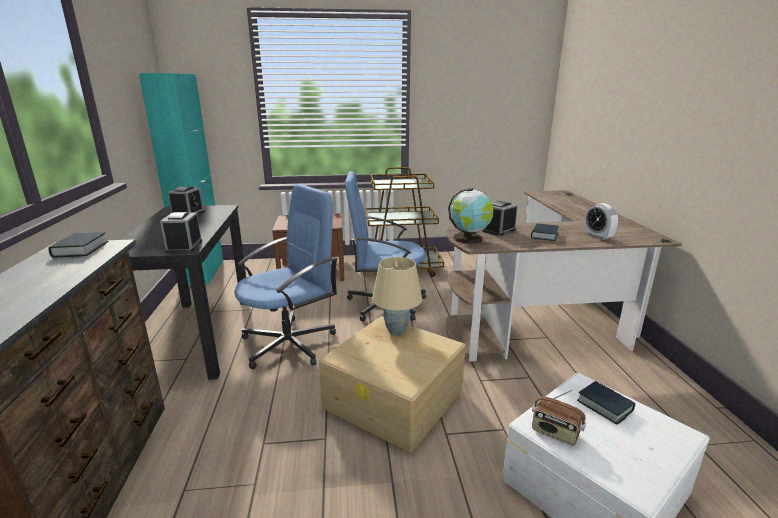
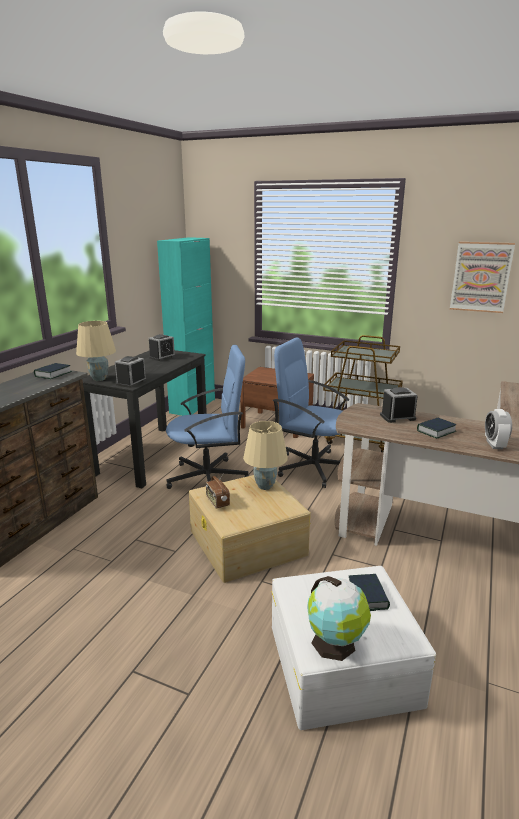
camera: 30 degrees right, 0 degrees up
globe [448,188,493,244] -> globe moved to [307,576,371,661]
radio [532,389,586,445] -> radio moved to [206,473,230,509]
none -> beige table lamp [76,321,116,381]
none -> picture [450,242,515,313]

